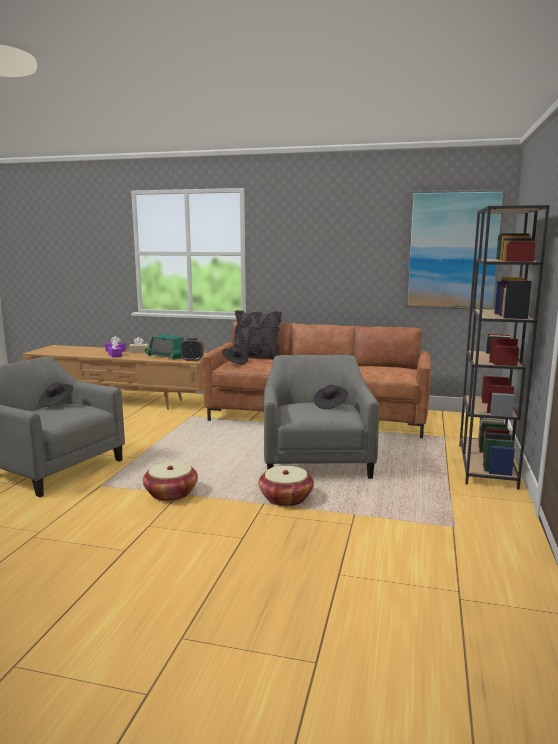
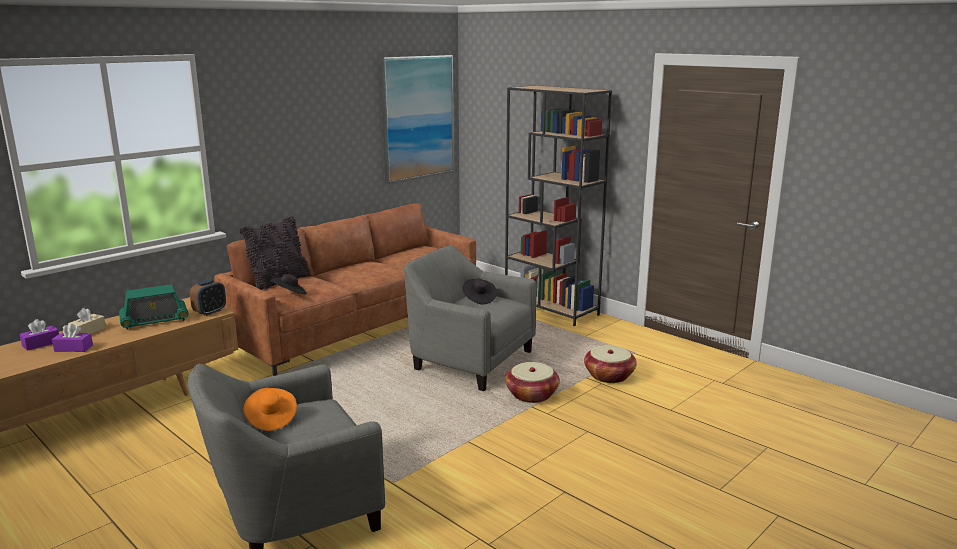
camera: 60 degrees left, 5 degrees up
black hat [39,383,73,407] -> orange hat [243,388,297,431]
basket [143,461,198,501] -> basket moved to [584,345,637,383]

